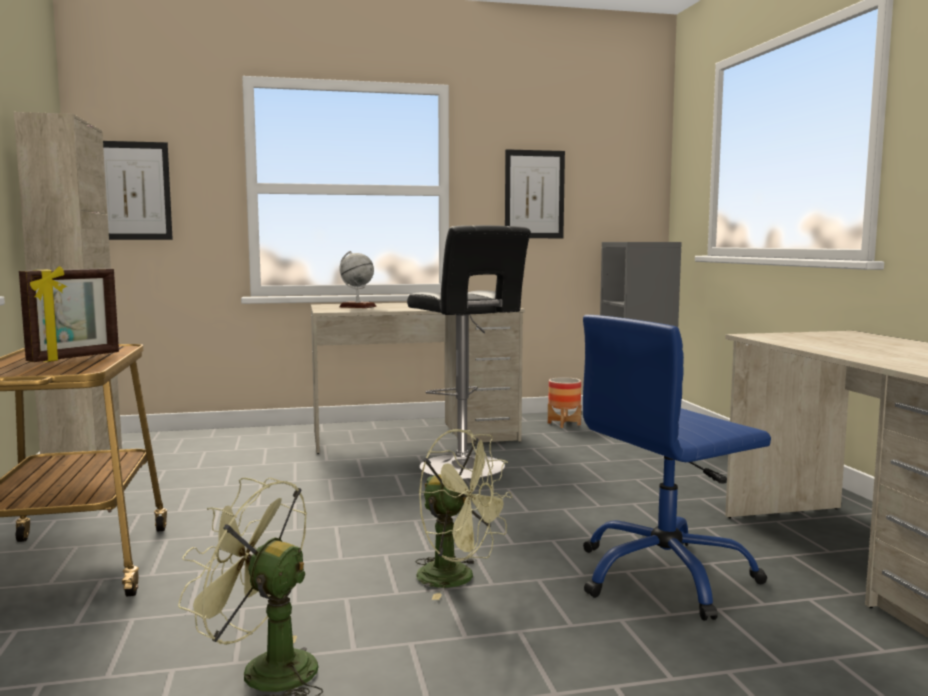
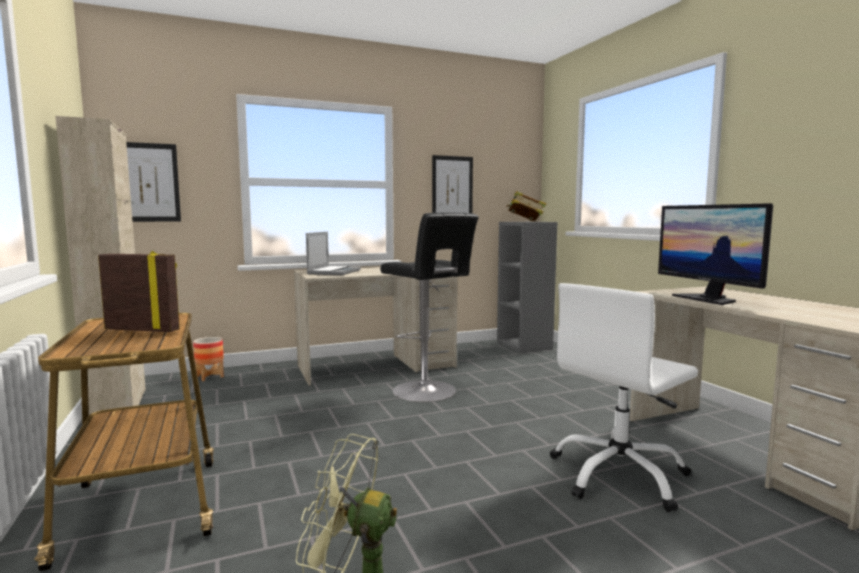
camera: 10 degrees left, 0 degrees up
picture frame [19,266,119,362] -> picture frame turned 105 degrees counterclockwise [98,251,180,332]
globe [339,251,376,308] -> laptop [306,232,361,275]
green fan [415,429,513,600] -> none
planter [548,377,581,428] -> planter moved to [193,337,224,381]
blue office chair [583,315,771,621] -> white office chair [550,283,698,512]
none -> book [506,191,546,222]
none -> monitor [658,203,773,305]

